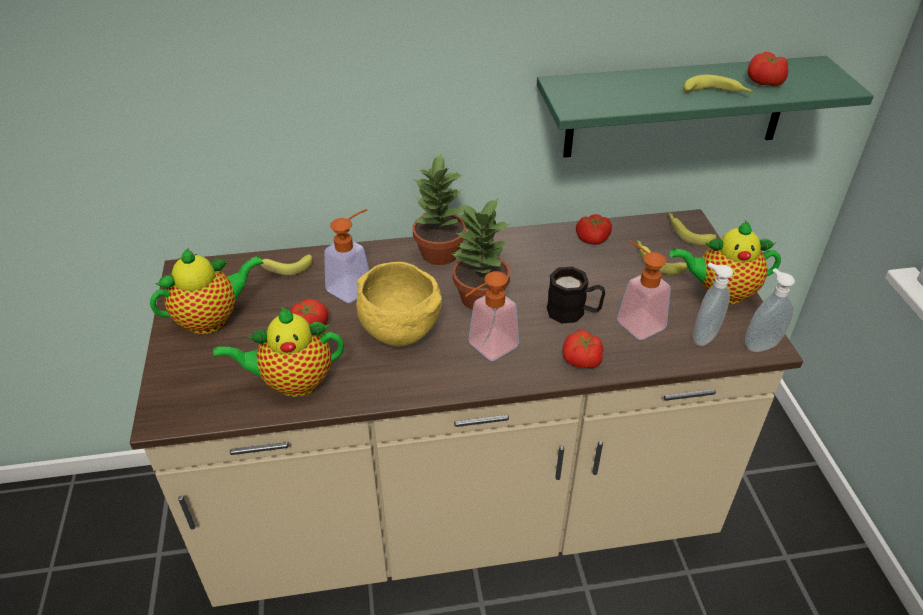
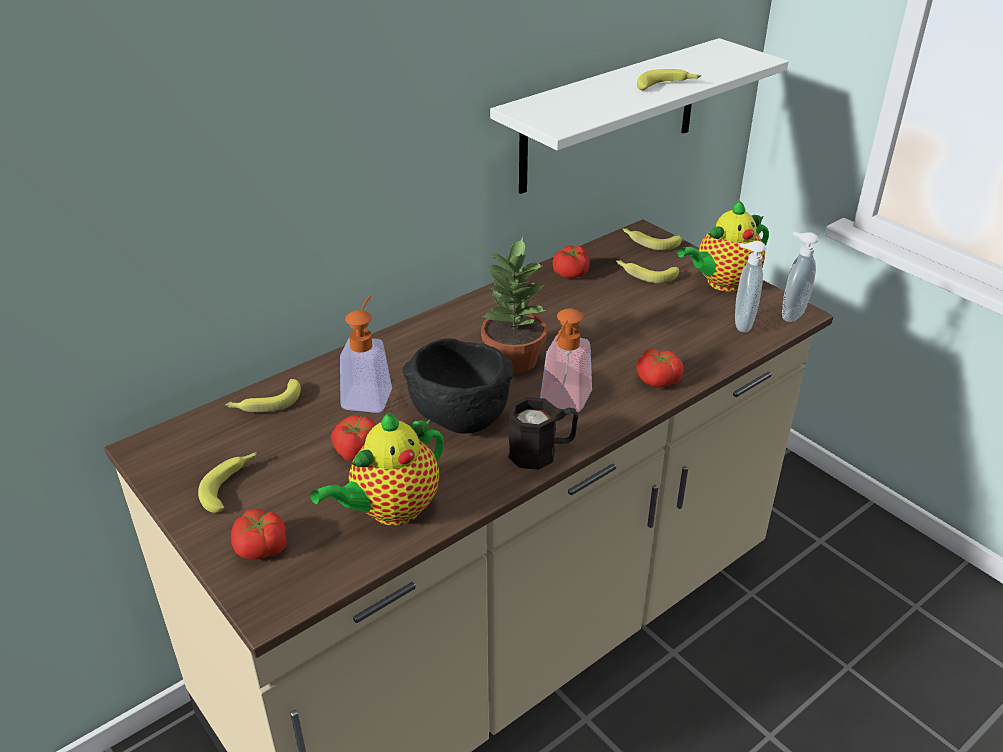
camera: 30 degrees left, 5 degrees down
teapot [150,247,263,334] -> banana [198,452,257,513]
yellow bowl [356,262,442,347] -> black bowl [402,339,514,433]
potted plant [413,153,466,265] -> none
green shelf [537,56,874,158] -> white shelf [490,38,789,194]
black mug [547,267,605,323] -> black mug moved to [508,397,578,470]
soap dispenser [617,240,671,340] -> none
tomato [748,52,788,86] -> tomato moved to [231,509,287,559]

